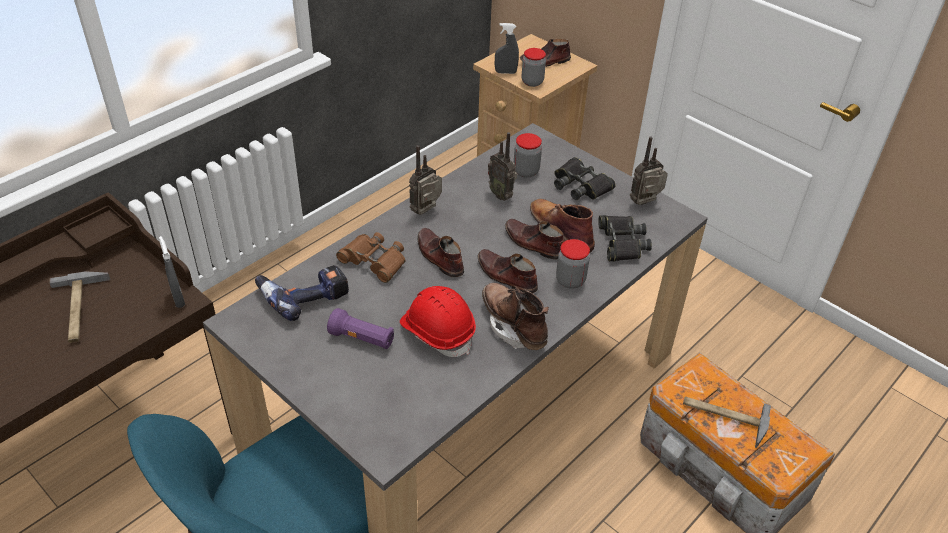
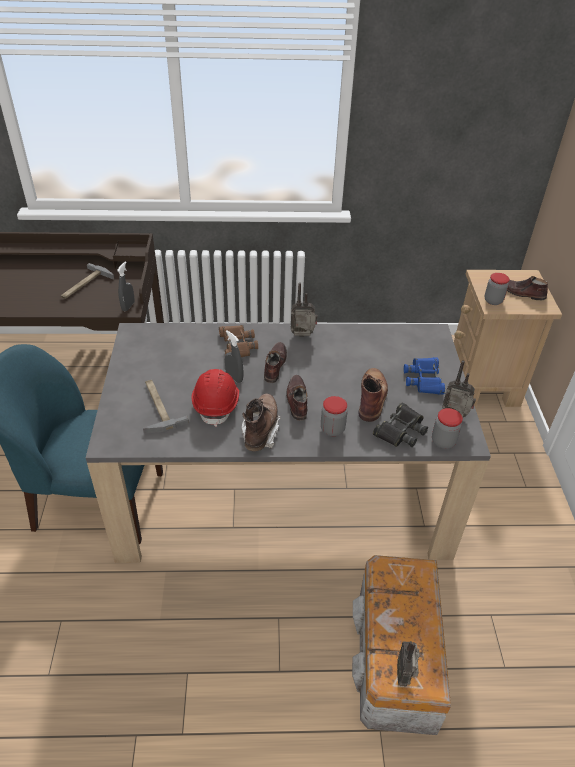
camera: 45 degrees right, 0 degrees up
power drill [255,265,349,321] -> none
purple flashlight [327,308,394,349] -> none
radio [488,132,517,201] -> radio moved to [397,641,419,687]
grey spray bottle [495,23,519,74] -> grey spray bottle moved to [225,330,244,383]
brown shoe [505,219,564,260] -> none
jar [514,133,542,178] -> jar moved to [432,408,463,449]
black binoculars [554,157,615,200] -> blue binoculars [404,357,445,395]
hammer [683,397,771,448] -> hammer moved to [143,380,189,434]

